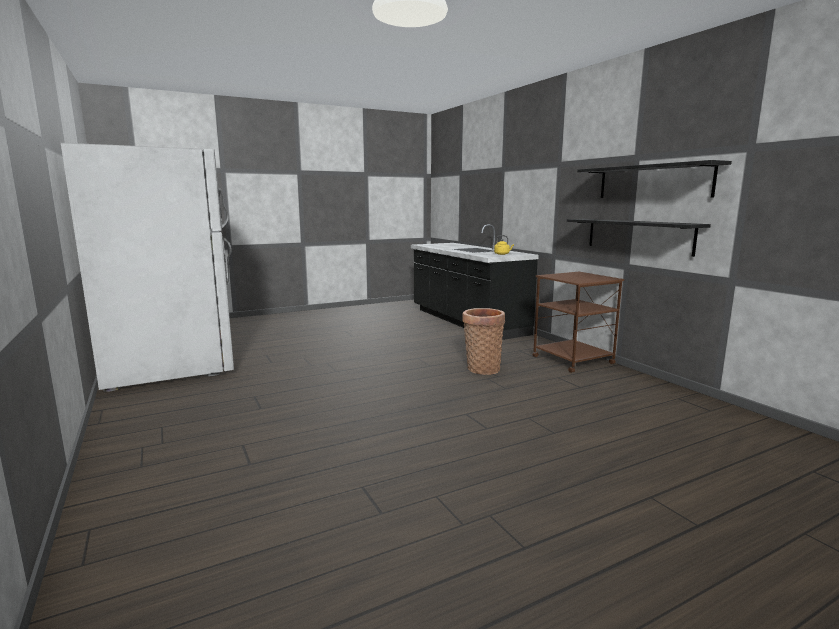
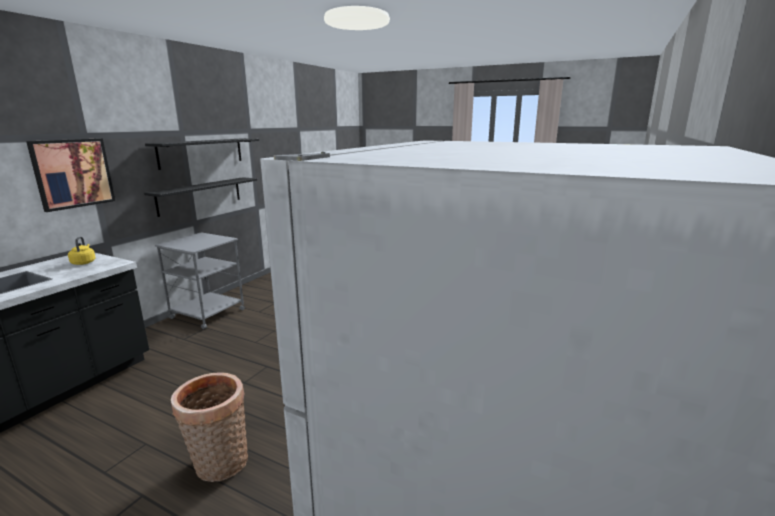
camera: 125 degrees left, 5 degrees up
basket [462,308,505,375] -> basket moved to [171,372,248,482]
brown cart [533,272,624,373] -> grey cart [155,232,245,329]
none -> picture [26,138,115,212]

